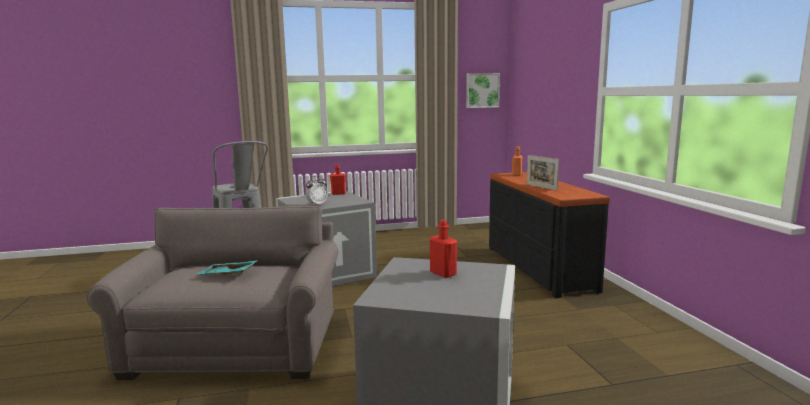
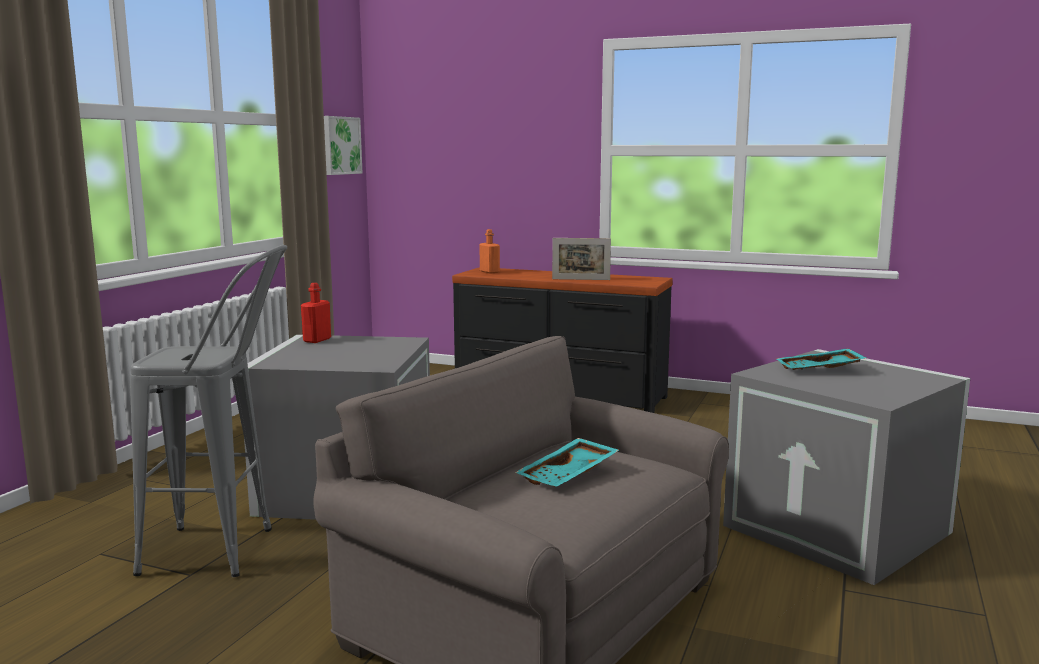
camera: 55 degrees left, 0 degrees up
alarm clock [305,176,328,206] -> none
red bottle [430,220,457,278] -> turquoise tray [776,348,866,370]

